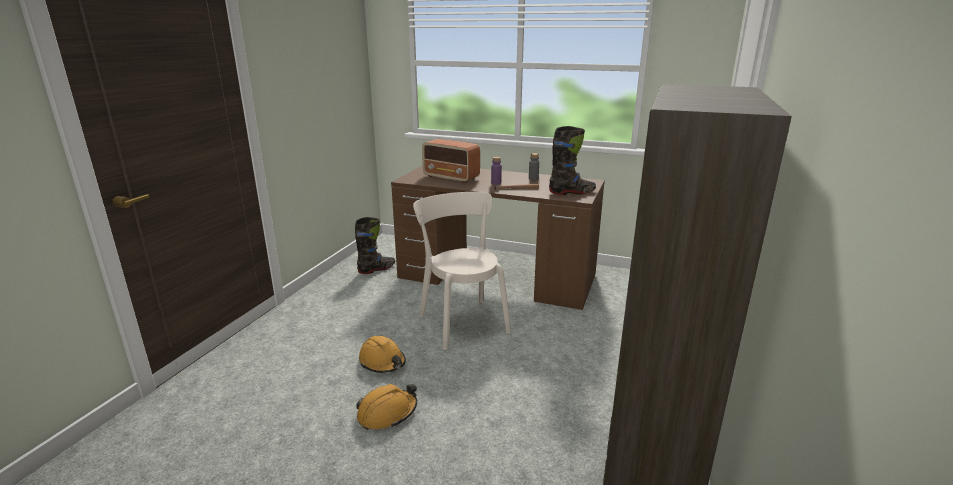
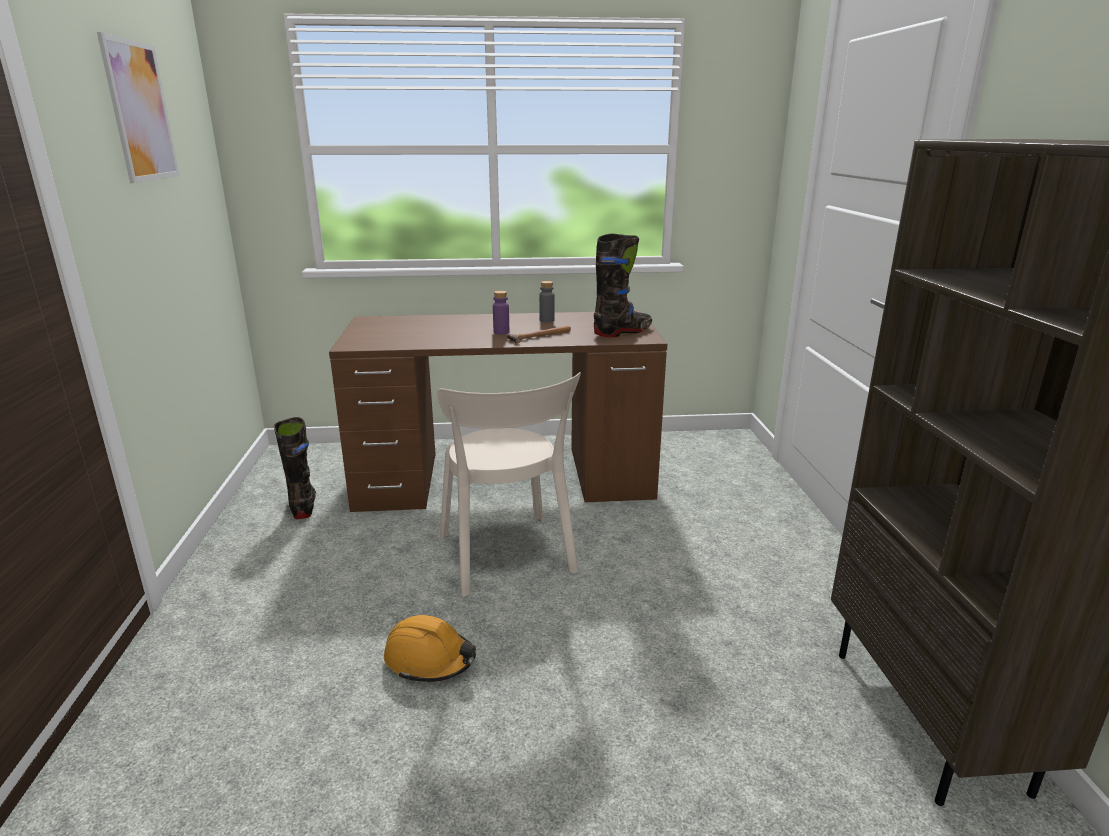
camera: 25 degrees left, 0 degrees up
black boot [355,217,395,274] -> black boot turned 45 degrees counterclockwise [274,417,316,519]
orange hard hat [356,384,417,430] -> none
beige chair [413,192,511,350] -> beige chair turned 150 degrees counterclockwise [437,372,581,597]
radio [422,139,480,183] -> none
none -> picture [97,32,179,183]

